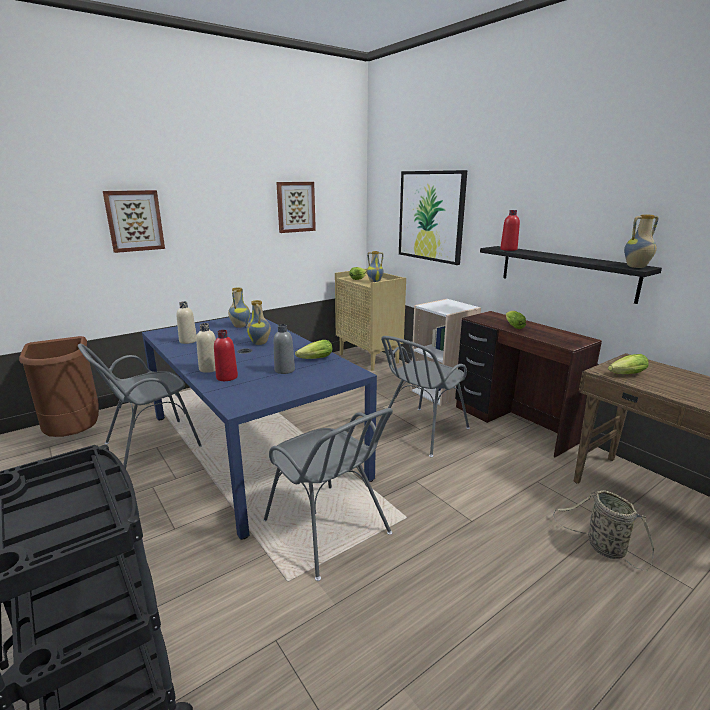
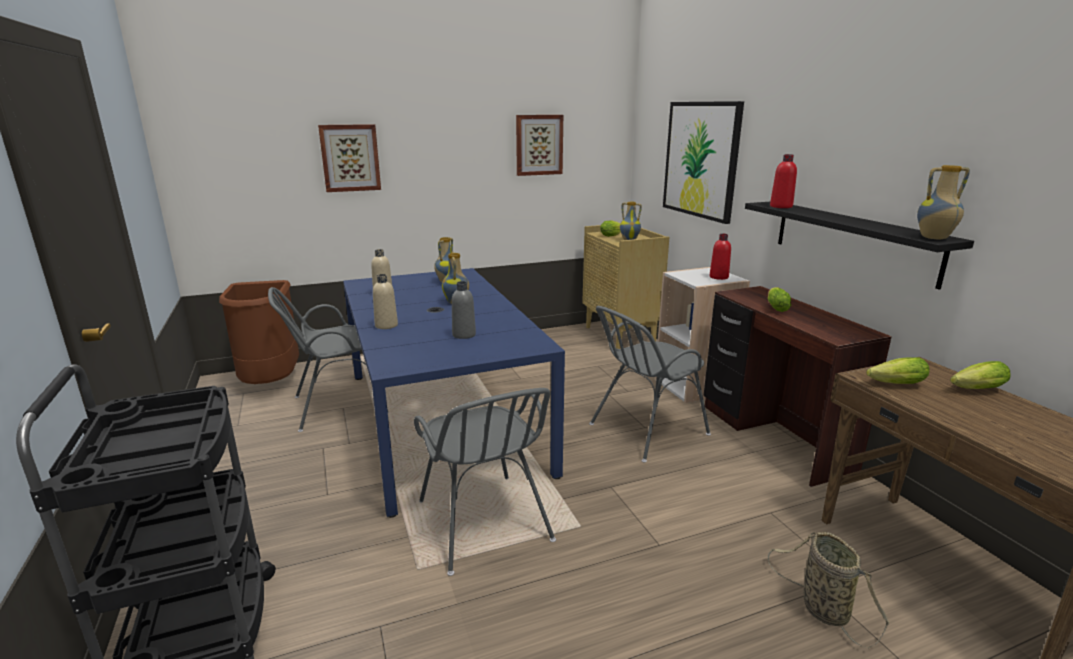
camera: 15 degrees right, 0 degrees up
red bottle [214,330,238,381] -> red bottle moved to [710,234,731,280]
lettuce [295,340,332,359] -> lettuce moved to [950,361,1011,389]

